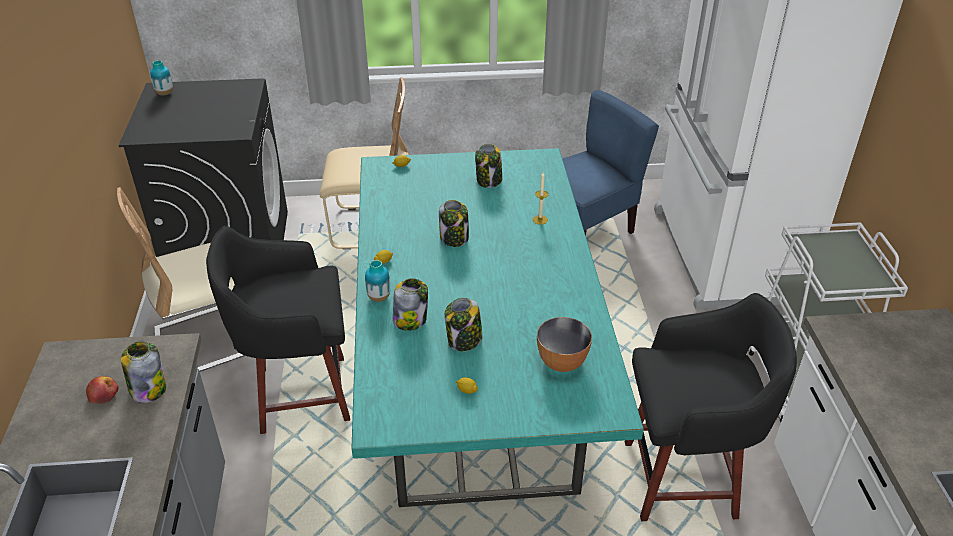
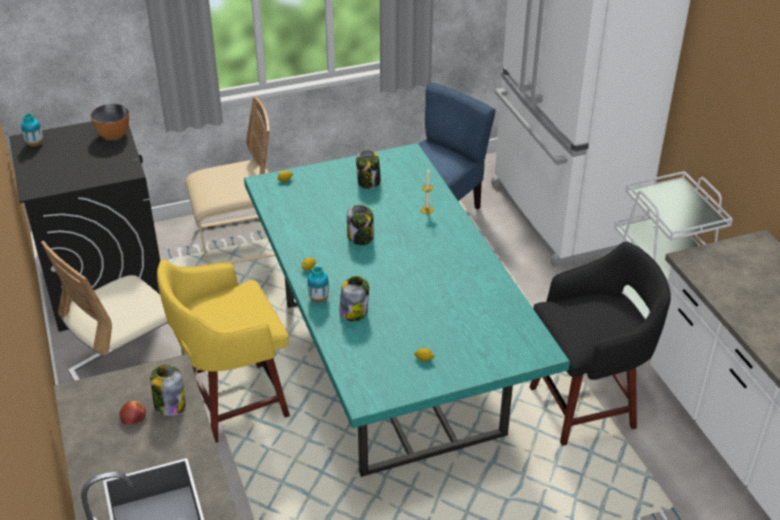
camera: 15 degrees left, 0 degrees up
black stool [206,226,350,434] -> yellow stool [157,259,290,443]
jar [445,298,483,351] -> none
bowl [537,317,592,372] -> bowl moved to [90,104,129,140]

